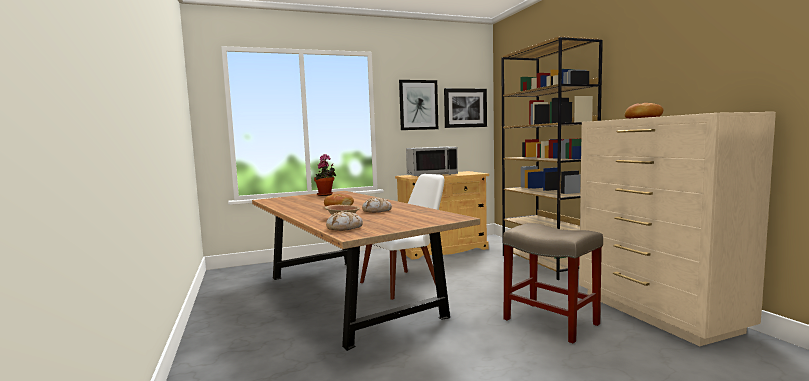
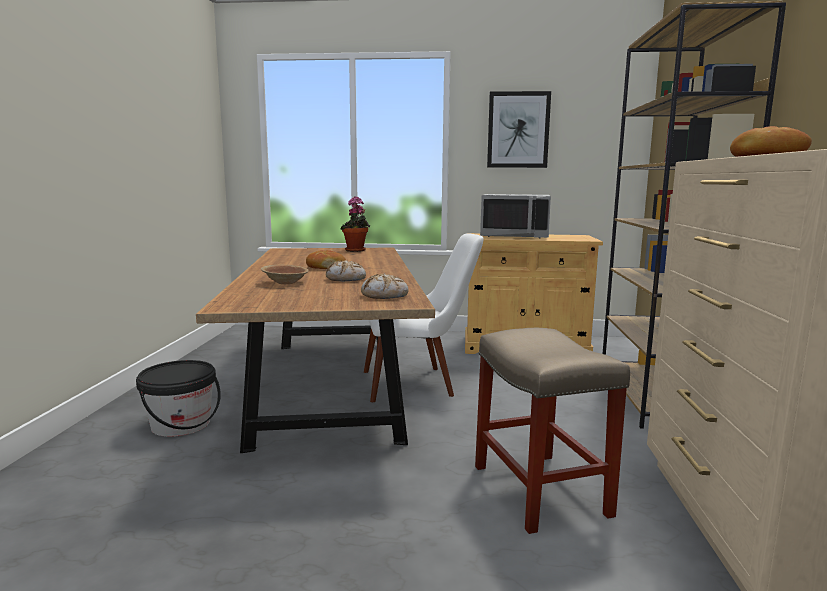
camera: 25 degrees right, 5 degrees up
bread [326,211,363,231] -> bread moved to [361,273,409,299]
picture [444,88,487,128] -> none
none -> black bucket [136,360,221,437]

